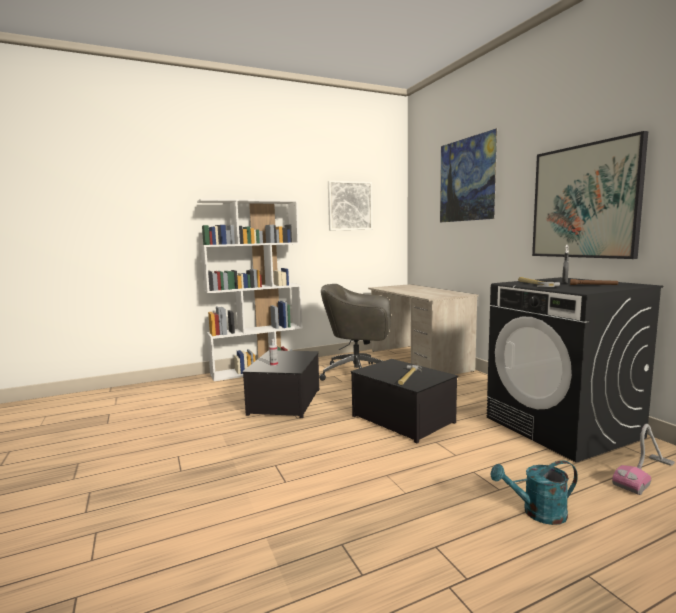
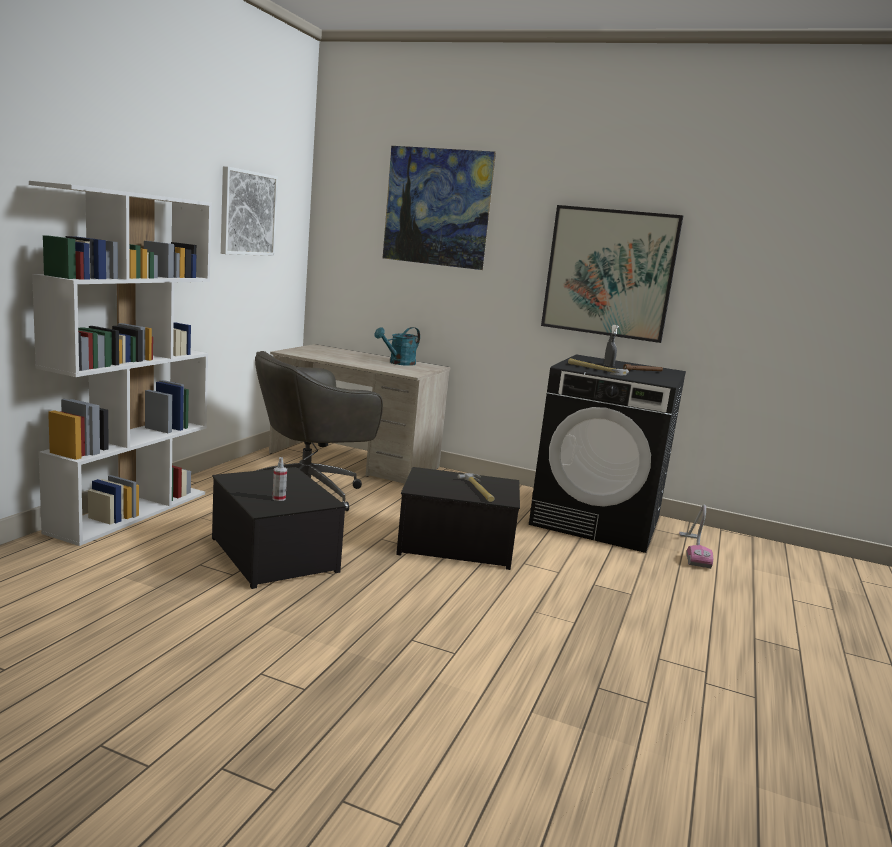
camera: 45 degrees left, 5 degrees up
turquoise watering can [490,461,578,525] -> turquoise watering can moved to [375,327,420,366]

